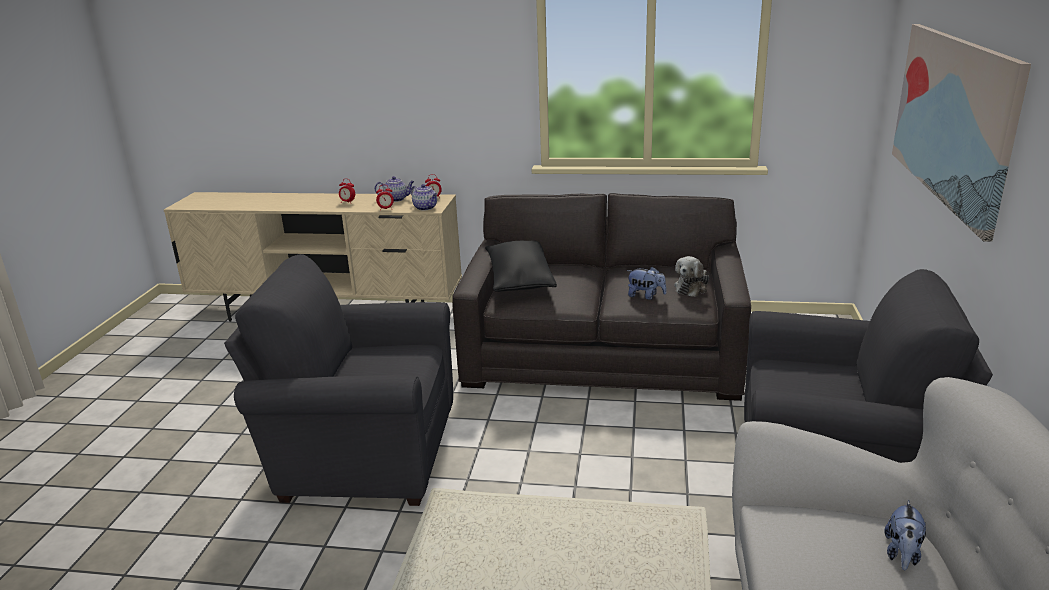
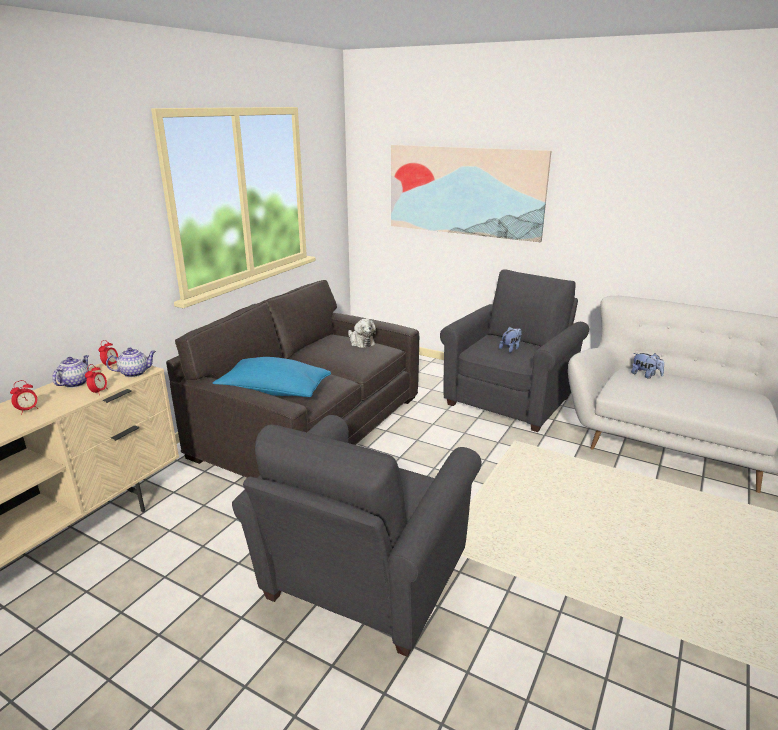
camera: 70 degrees left, 0 degrees up
black pillow [485,240,557,292] -> blue pillow [212,357,331,397]
plush toy [627,266,666,300] -> plush toy moved to [499,327,522,353]

